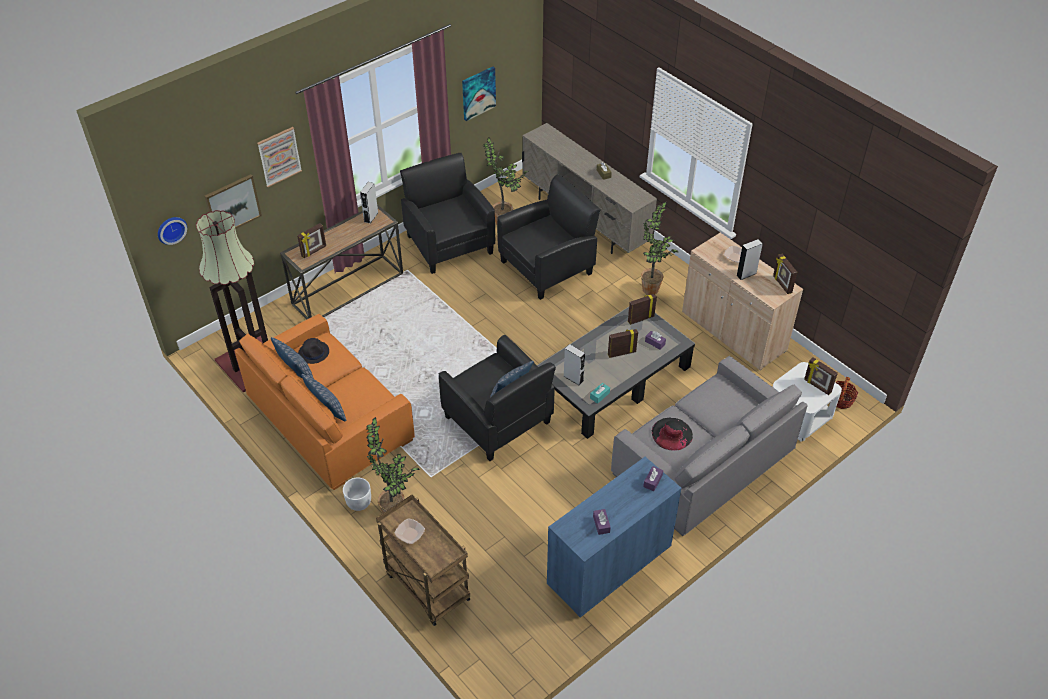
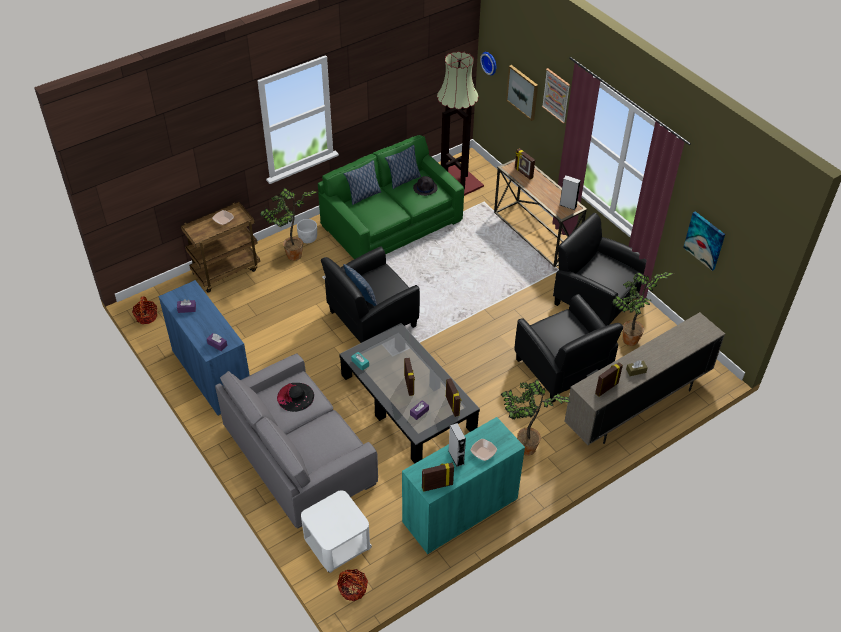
camera: 95 degrees right, 0 degrees up
orange sofa [235,314,415,490] -> green sofa [318,135,464,259]
black armchair [400,152,495,274] -> black armchair turned 120 degrees counterclockwise [553,213,646,326]
grey speaker [563,344,585,386] -> none
beige cabinet [682,233,803,370] -> turquoise cabinet [402,417,525,554]
picture frame [804,357,838,395] -> picture frame moved to [595,362,623,397]
none -> basket [132,296,157,324]

